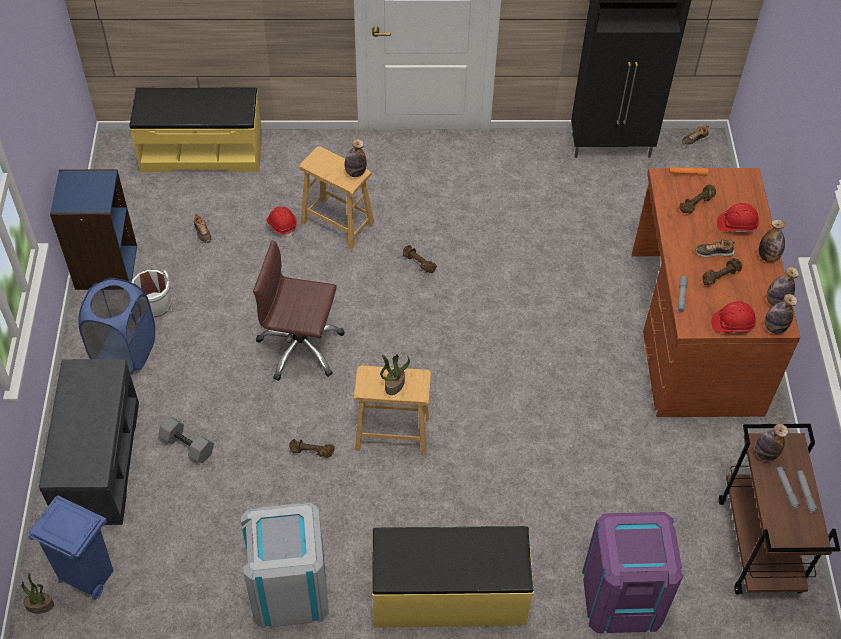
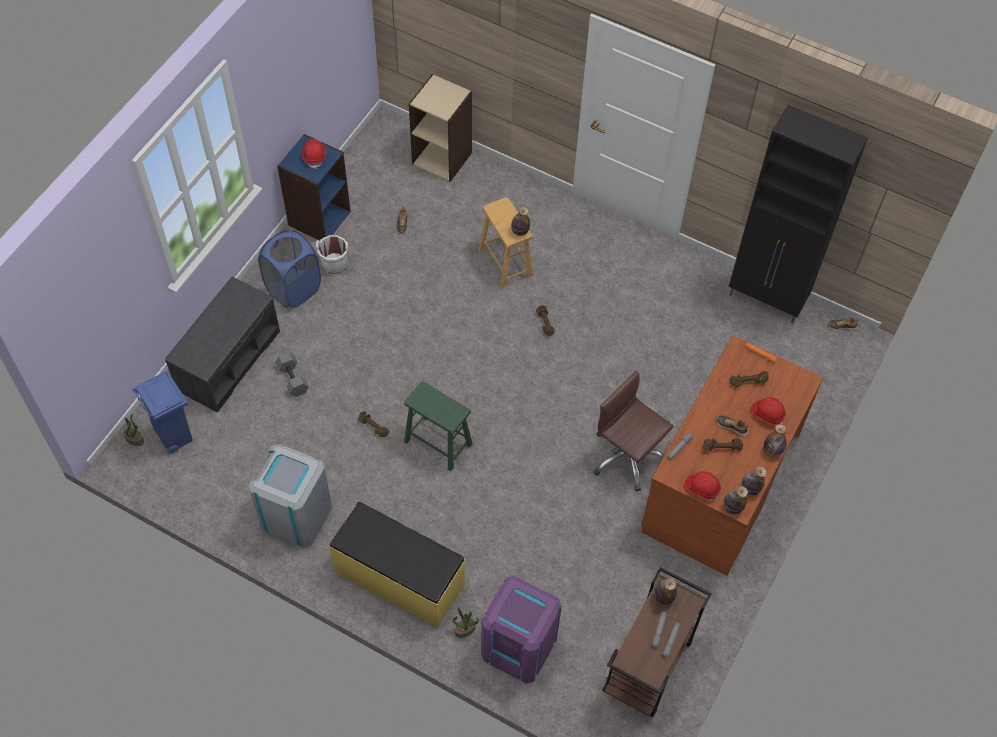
camera: 30 degrees right, 5 degrees up
yellow bench [129,87,262,172] -> beige bookcase [409,74,472,182]
brown office chair [253,240,345,381] -> brown office chair moved to [593,370,673,492]
red hard hat [267,206,297,238] -> red hard hat moved to [302,139,326,169]
brown stool [354,365,431,455] -> green stool [404,381,473,471]
potted plant [380,354,410,395] -> potted plant moved to [453,607,478,638]

